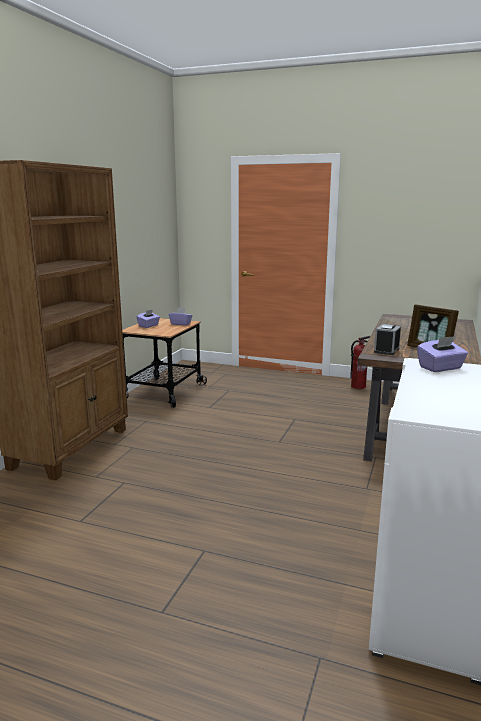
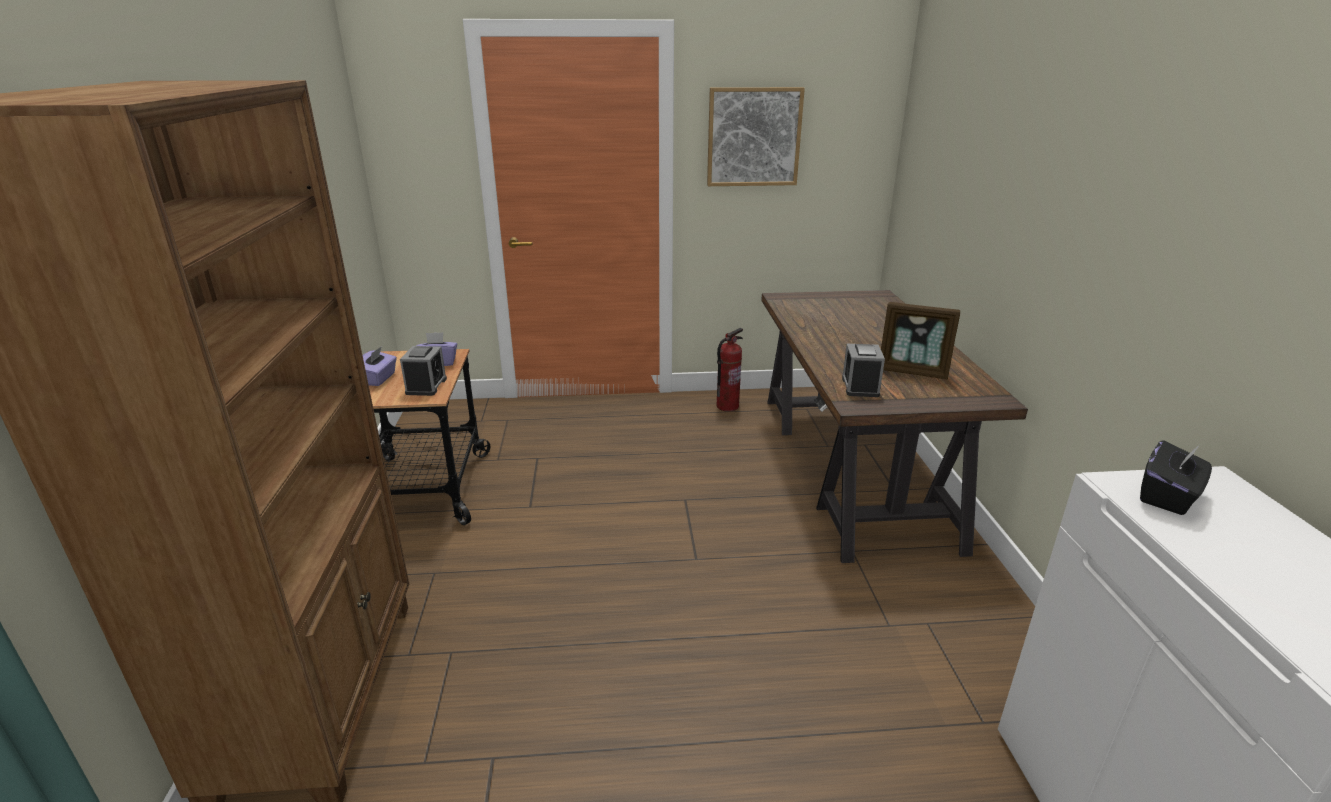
camera: 25 degrees left, 10 degrees up
purple tissue box [417,336,468,372] -> black tissue box [1140,440,1212,515]
none -> alarm clock [400,346,447,396]
none -> picture [707,87,805,186]

